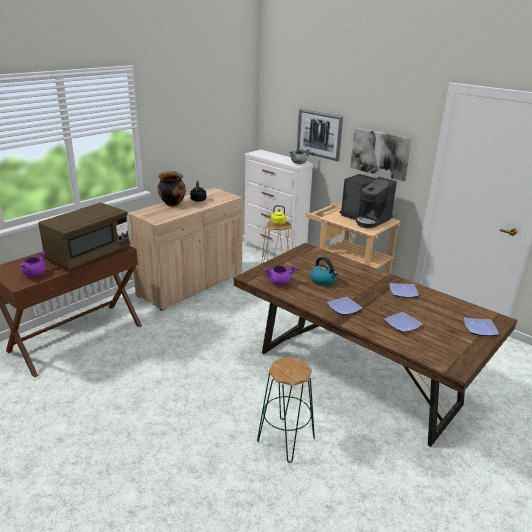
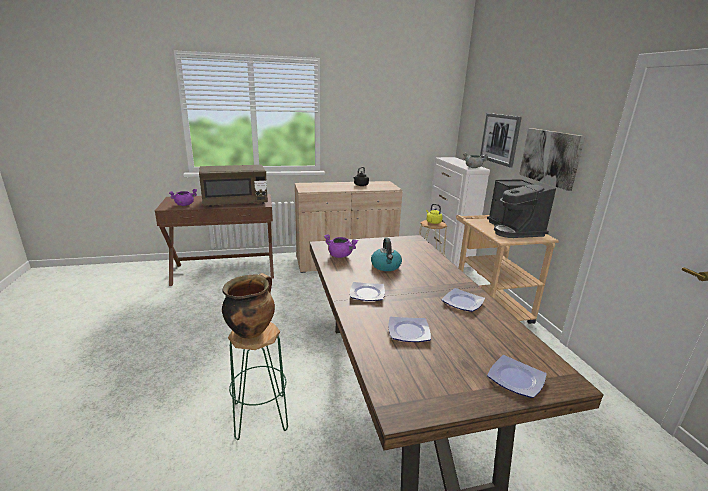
camera: 35 degrees right, 5 degrees down
cooking pot [158,171,186,206] -> cooking pot moved to [222,273,275,339]

